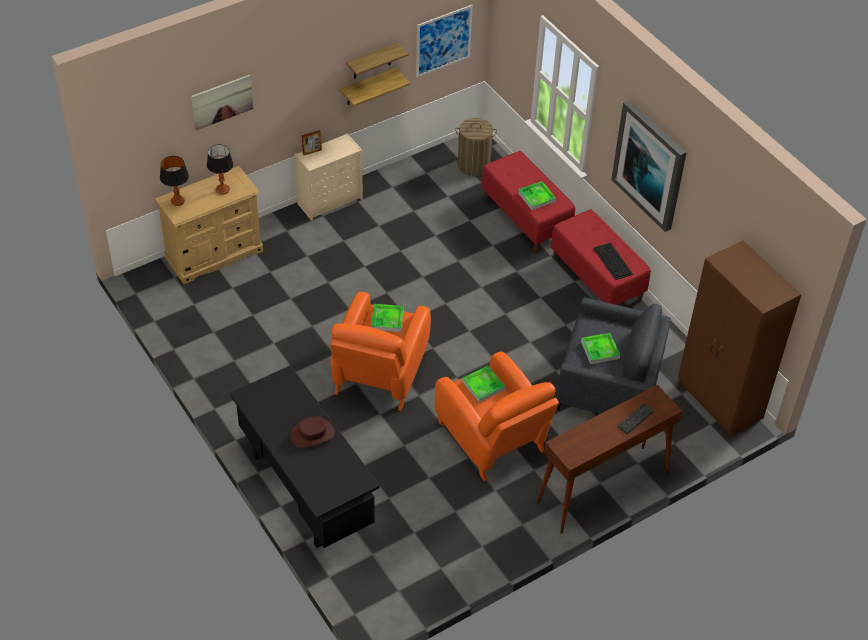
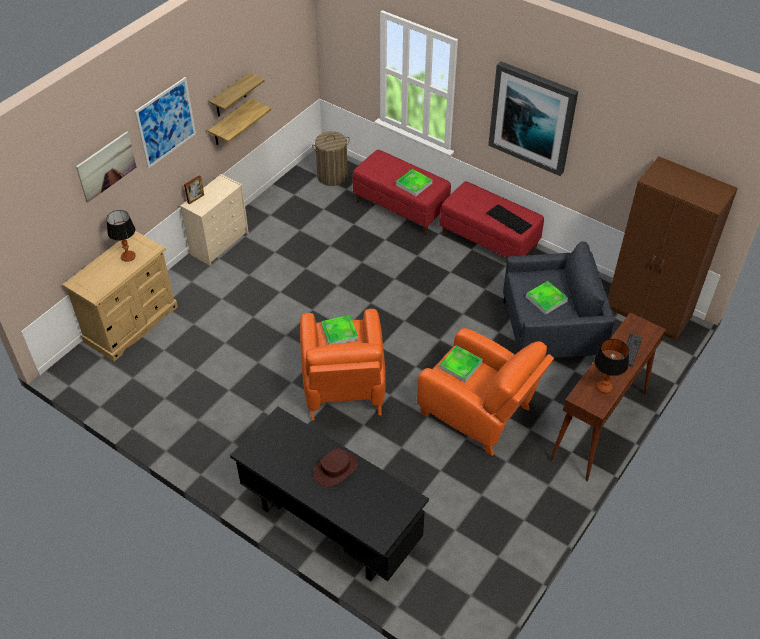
camera: 20 degrees left, 0 degrees up
table lamp [160,156,189,206] -> table lamp moved to [594,339,629,394]
picture [416,5,473,77] -> picture moved to [135,77,196,169]

